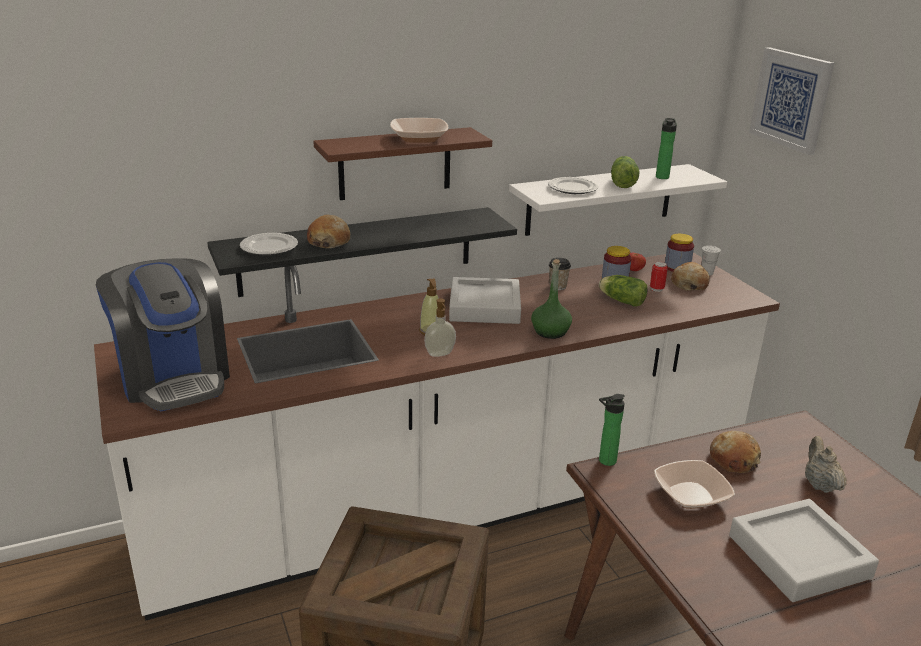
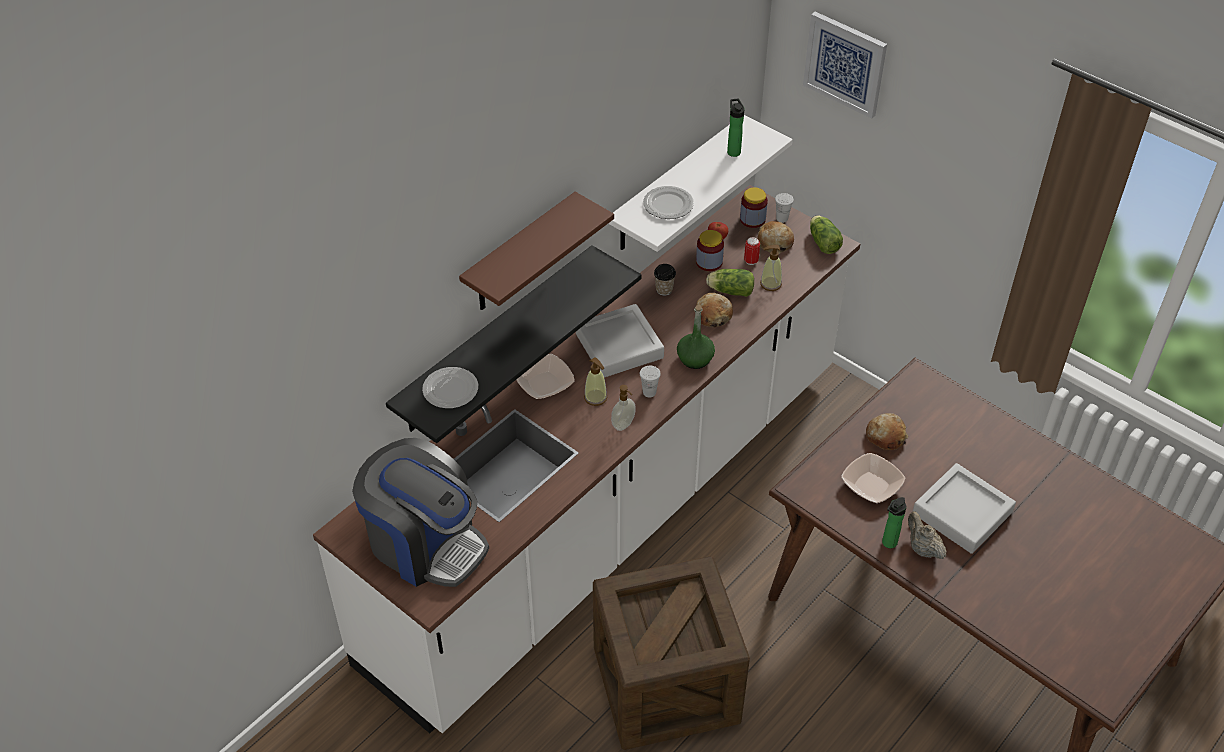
camera: 25 degrees left, 20 degrees up
bread [307,215,350,248] -> bread moved to [696,293,733,327]
bowl [390,118,448,143] -> bowl moved to [516,354,575,399]
bottle [599,394,625,466] -> bottle moved to [882,497,907,549]
lettuce [611,156,640,188] -> lettuce moved to [810,215,843,254]
beige teapot [805,436,847,493] -> beige teapot moved to [908,511,947,559]
none -> white cup [640,366,661,398]
none -> soap dispenser [760,245,782,291]

